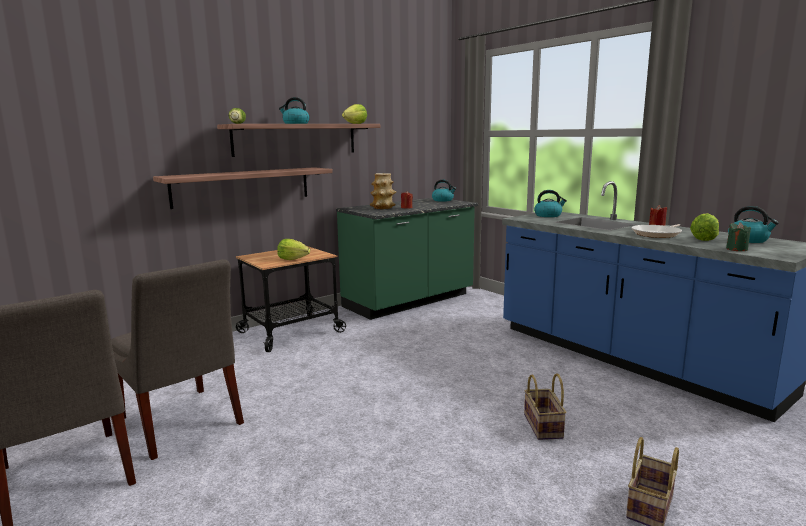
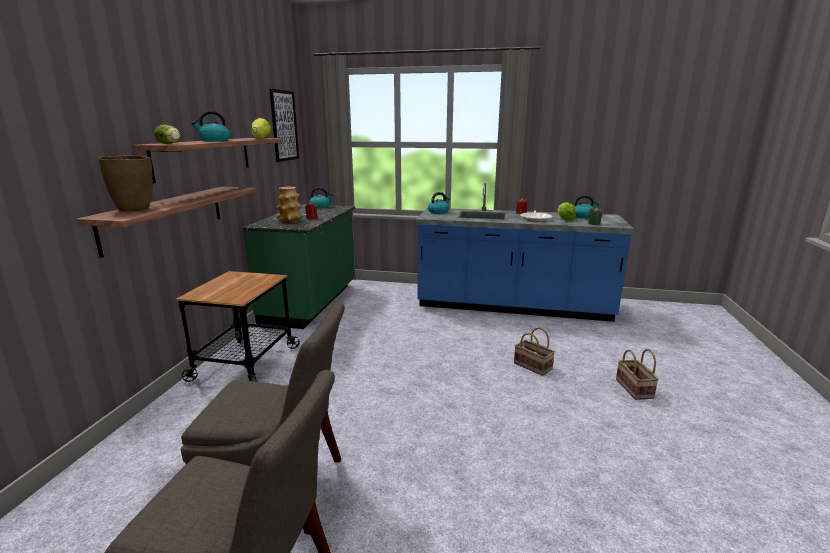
camera: 40 degrees left, 5 degrees up
lettuce [277,239,310,260] -> none
none -> brown vase [98,155,153,211]
none -> picture [269,89,299,162]

